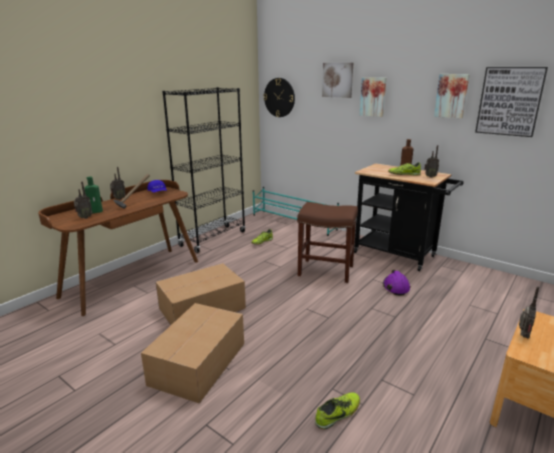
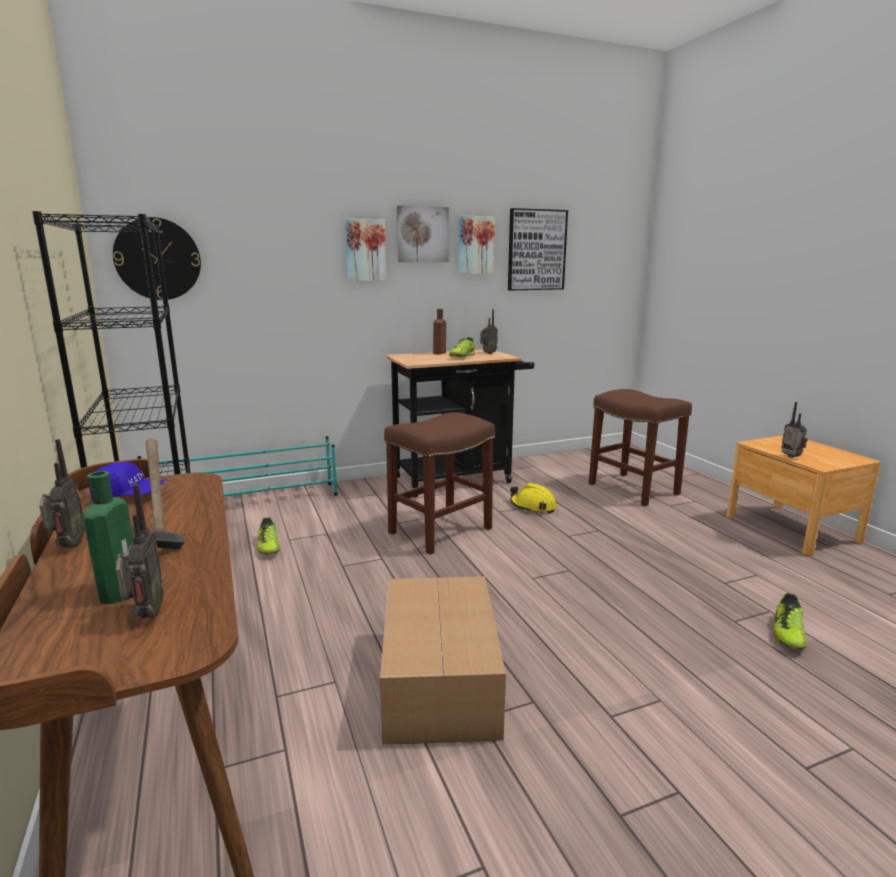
camera: 60 degrees left, 5 degrees down
cardboard box [141,303,244,404] -> none
shoe [315,392,360,429] -> shoe turned 150 degrees counterclockwise [773,593,807,650]
picture [322,63,353,98] -> picture moved to [397,205,449,262]
purple hard hat [383,270,411,295] -> yellow hard hat [510,483,557,513]
none -> brown stool [589,389,692,506]

